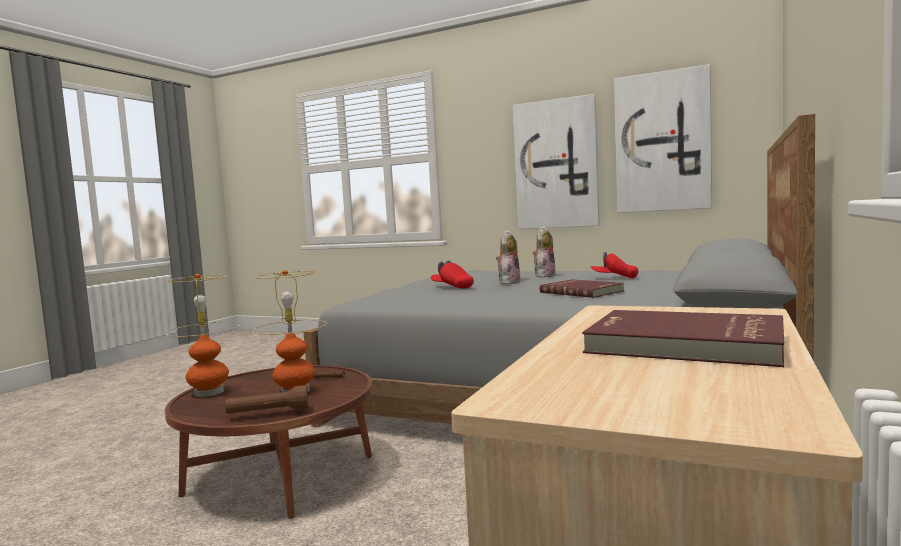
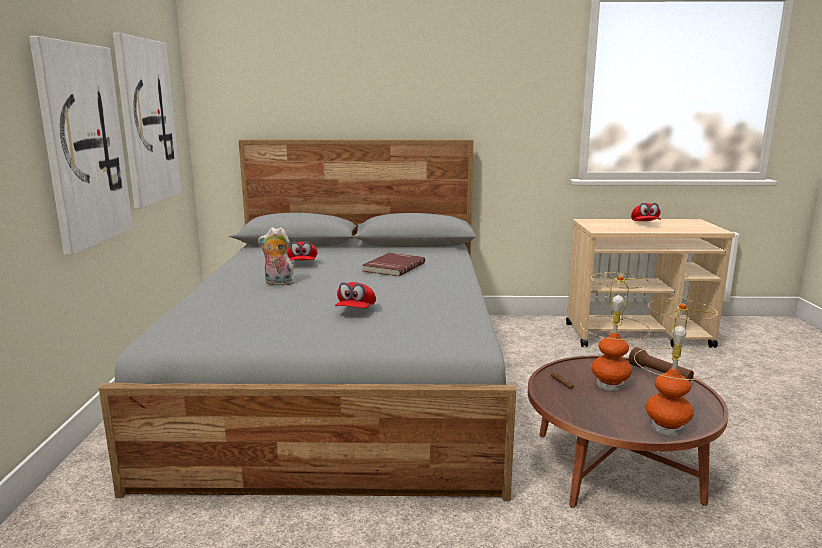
camera: 115 degrees left, 10 degrees up
plush toy [496,230,520,284] -> none
red book [582,310,784,367] -> red cap [631,203,661,221]

